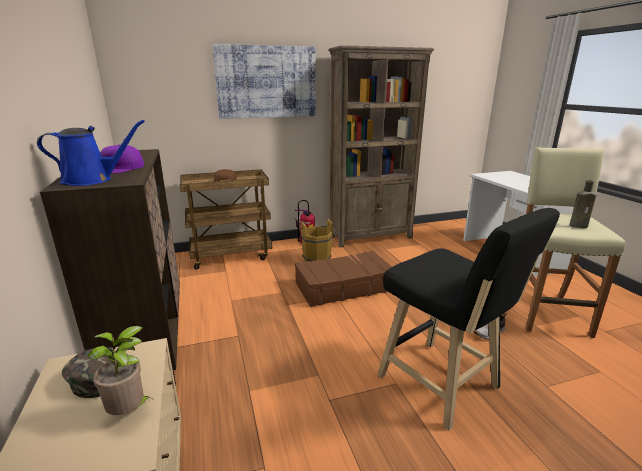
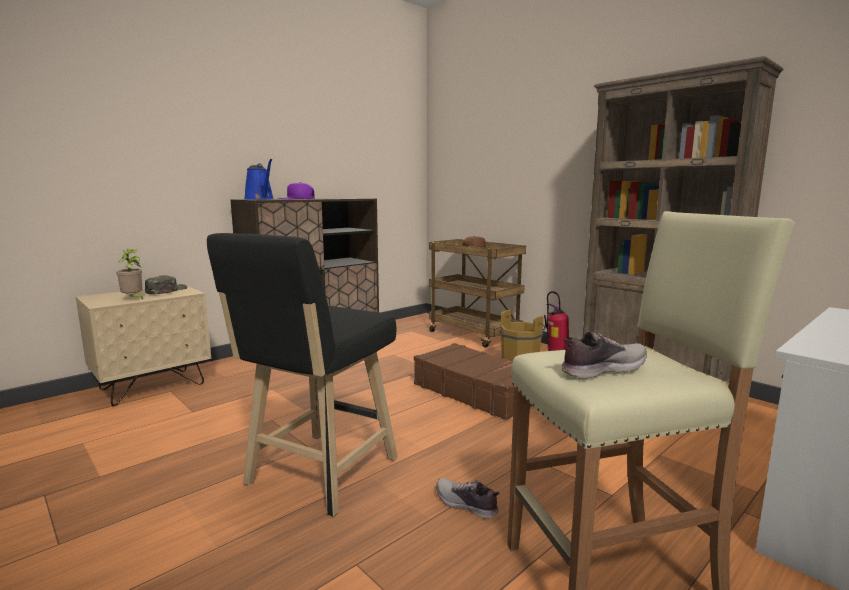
camera: 65 degrees right, 10 degrees down
picture [212,44,316,119] -> none
brown bottle [570,180,596,228] -> shoe [562,331,647,379]

